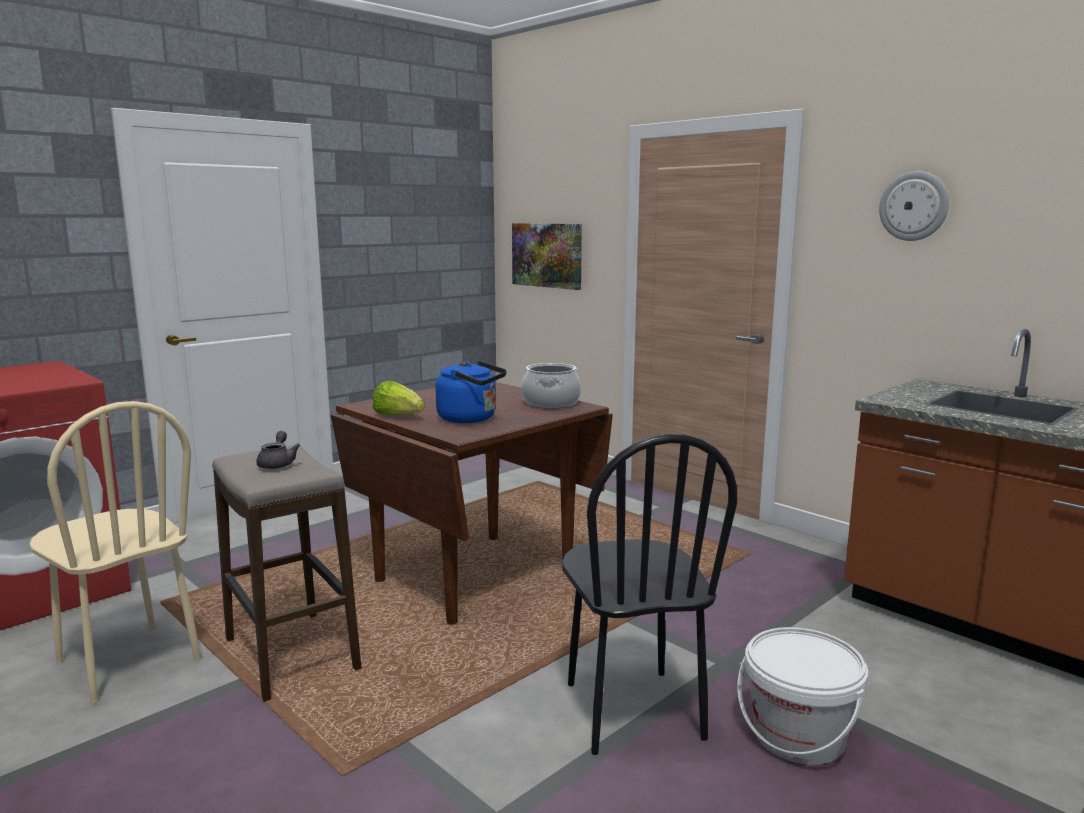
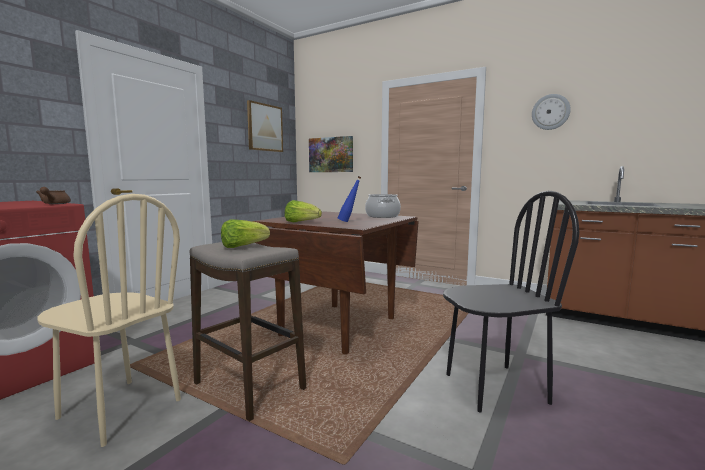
camera: 15 degrees left, 5 degrees down
grey teapot [256,431,300,469] -> lettuce [221,219,270,248]
blue kettle [436,361,507,423] -> blue bottle [338,176,361,222]
black chair [562,434,737,755] -> black chair turned 75 degrees counterclockwise [443,191,579,413]
white bucket [737,627,869,765] -> none
none -> brown teapot [36,187,71,204]
none -> picture [247,100,283,152]

